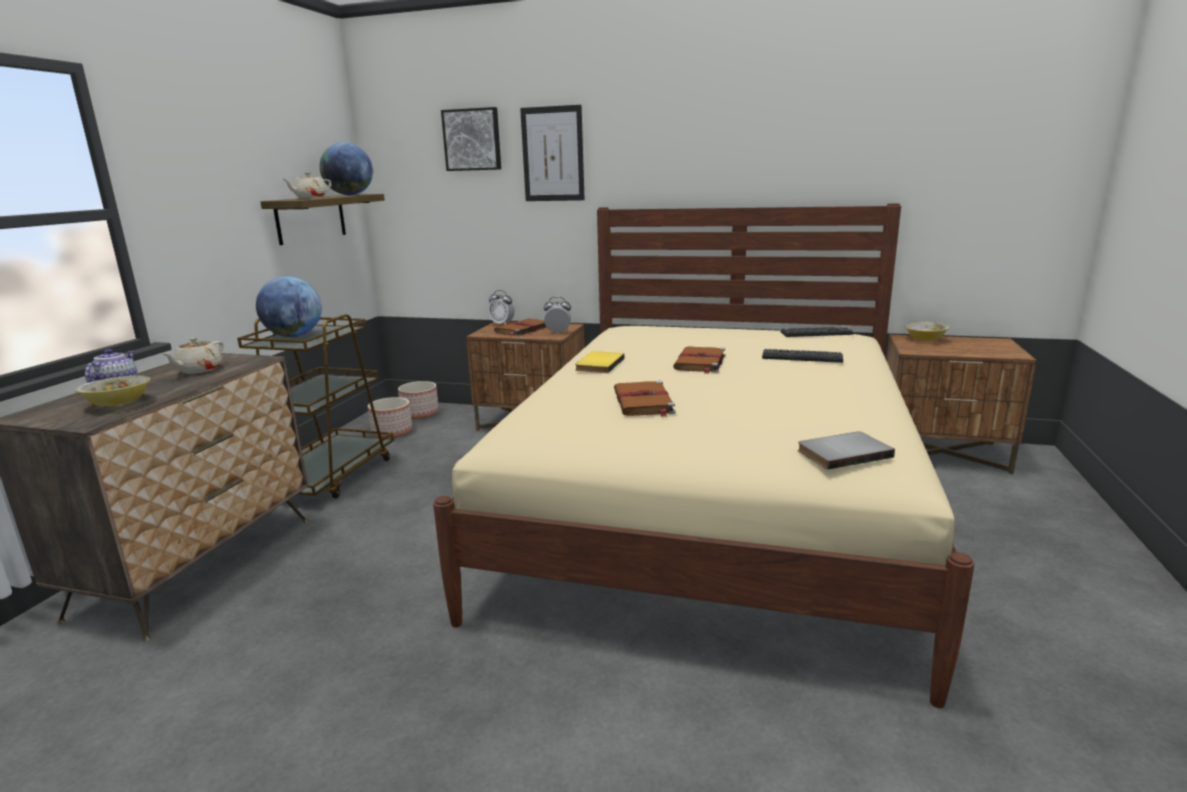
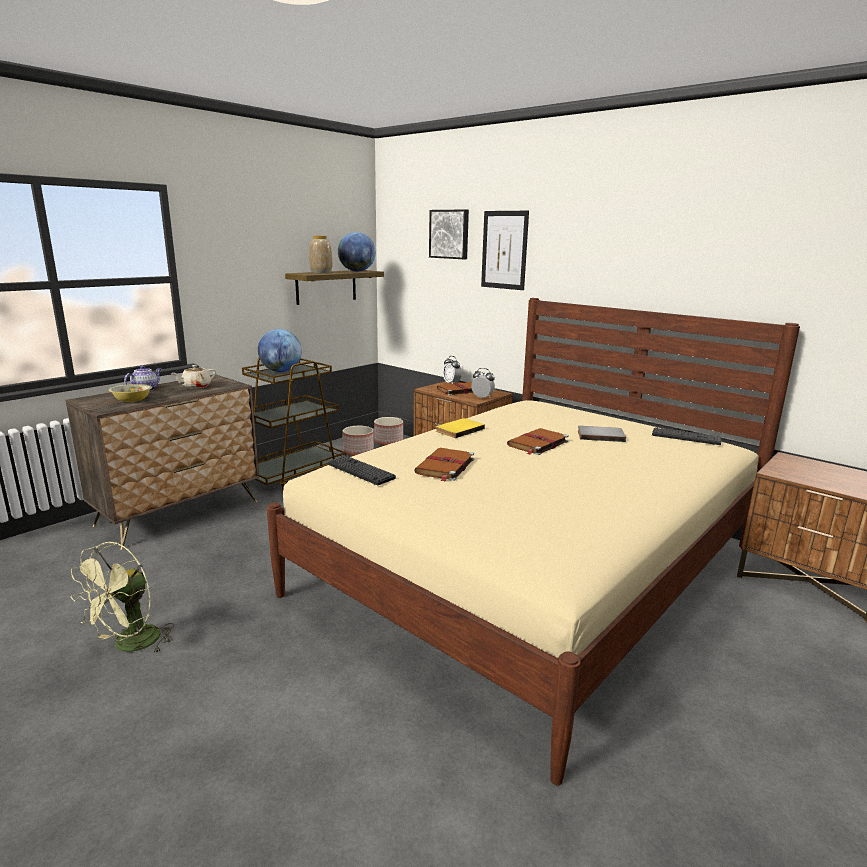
camera: 25 degrees right, 0 degrees up
beige teapot [283,172,331,198] -> vase [309,236,332,273]
keyboard [762,349,843,363] -> keyboard moved to [328,456,396,485]
grey book [798,432,895,470] -> grey book moved to [578,426,626,442]
bowl [905,322,950,341] -> none
none -> green fan [70,542,174,653]

